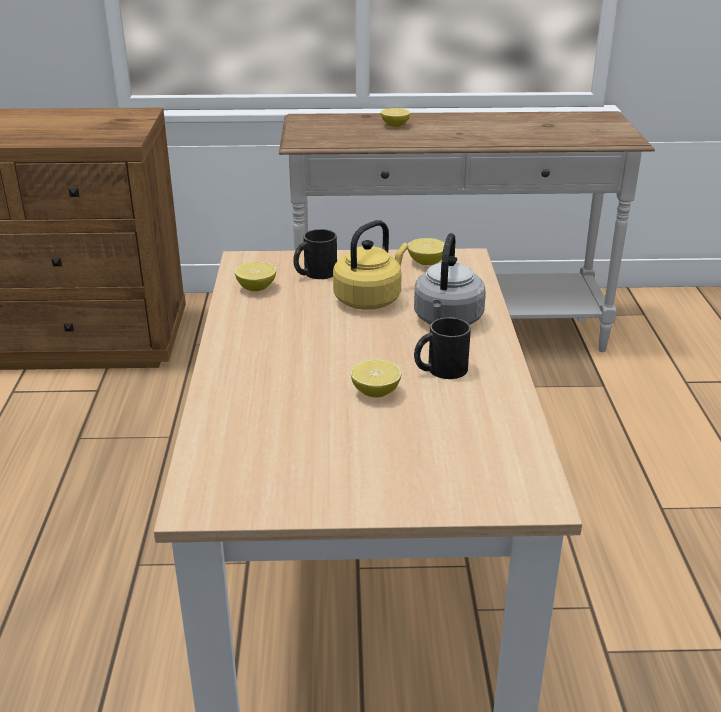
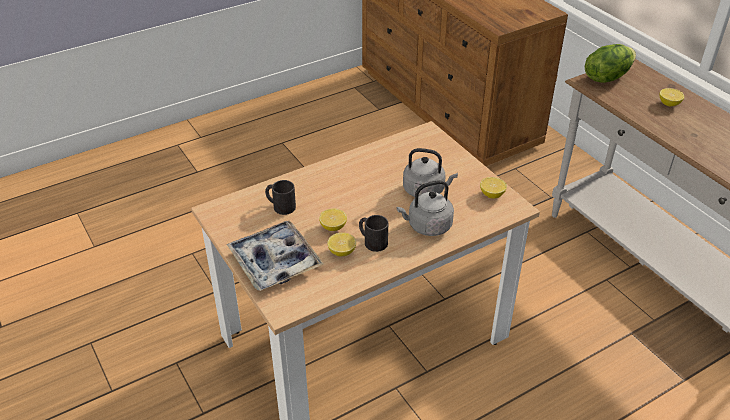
camera: 60 degrees right, 10 degrees up
lemon [235,262,276,291] -> lemon moved to [327,233,356,256]
black mug [293,229,337,279] -> black mug moved to [265,180,296,215]
yellow kettle [333,220,408,310] -> grey kettle [403,148,458,197]
none -> tray [226,221,323,291]
none -> lettuce [585,44,636,83]

